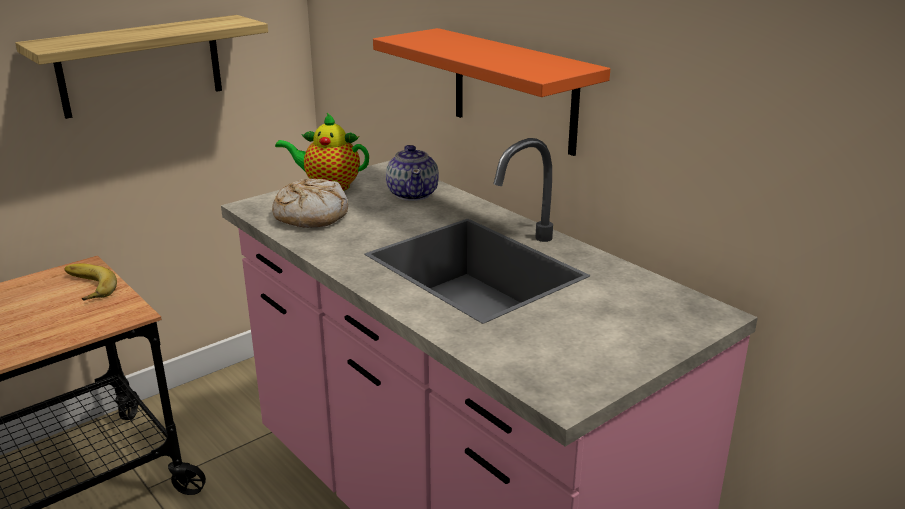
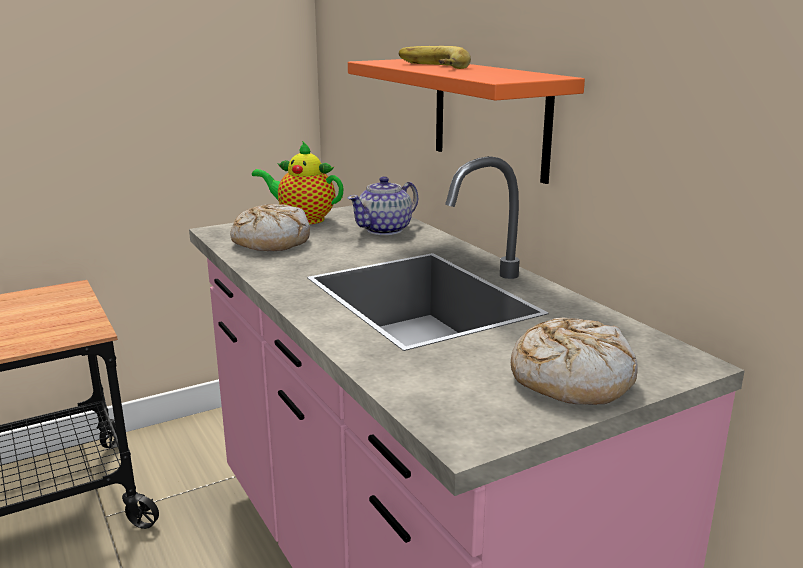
camera: 10 degrees right, 5 degrees down
shelf [15,15,268,119] -> none
banana [64,264,117,301] -> banana moved to [399,46,471,69]
teapot [386,145,439,201] -> teapot turned 45 degrees clockwise [348,176,418,235]
none -> bread [511,318,637,405]

